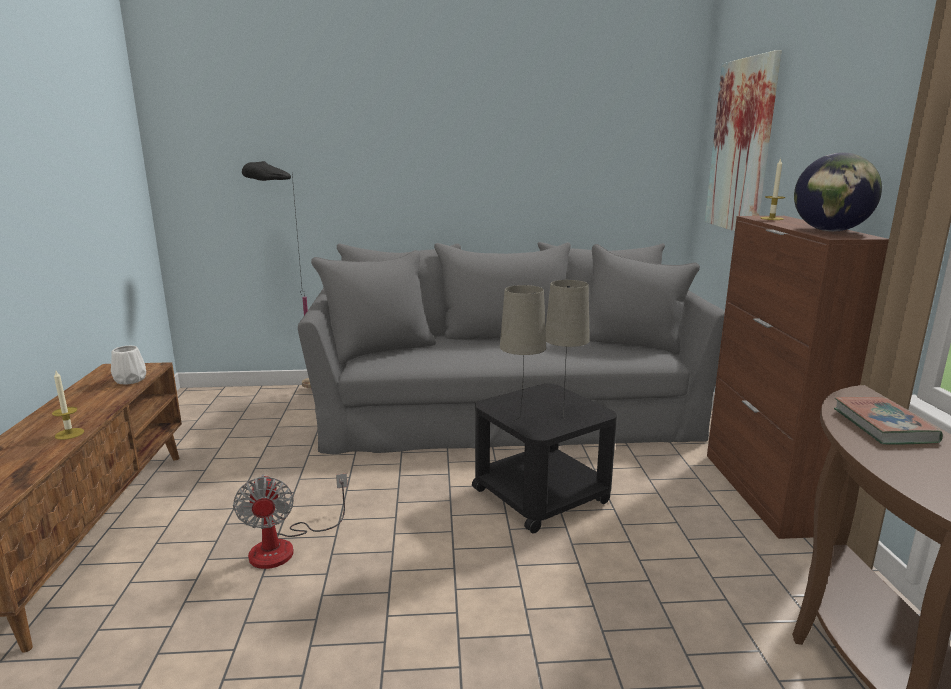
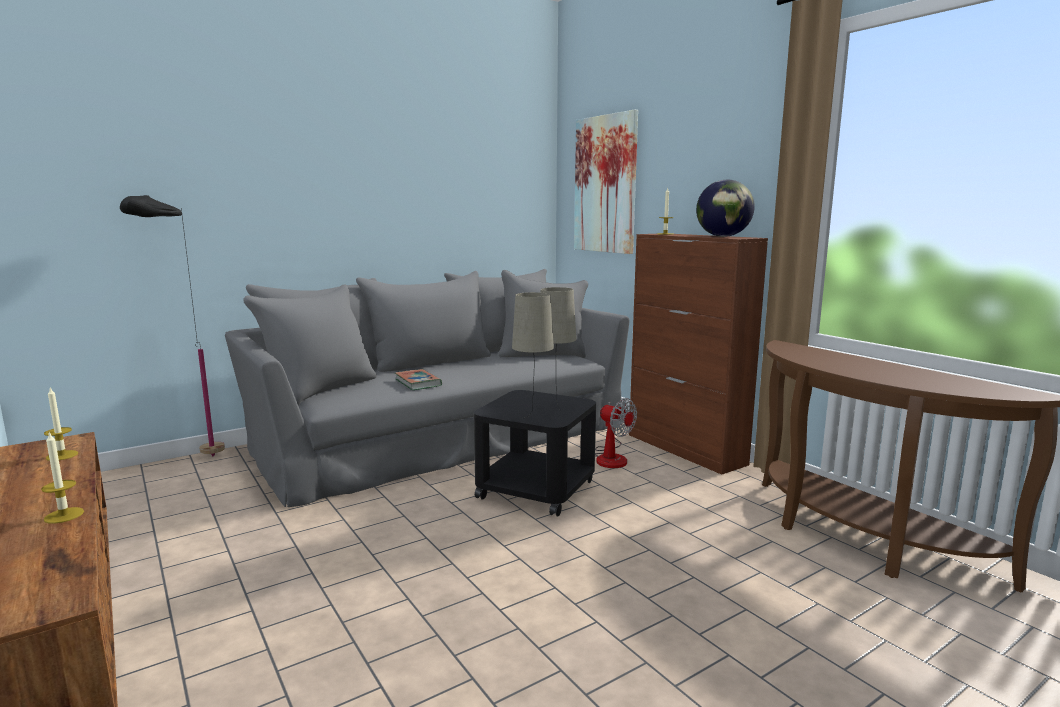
camera: 30 degrees left, 5 degrees down
white vase [111,346,146,385] -> candle [44,387,78,461]
fan [233,473,348,569] -> fan moved to [595,398,637,468]
book [834,397,943,445] -> book moved to [395,369,442,390]

